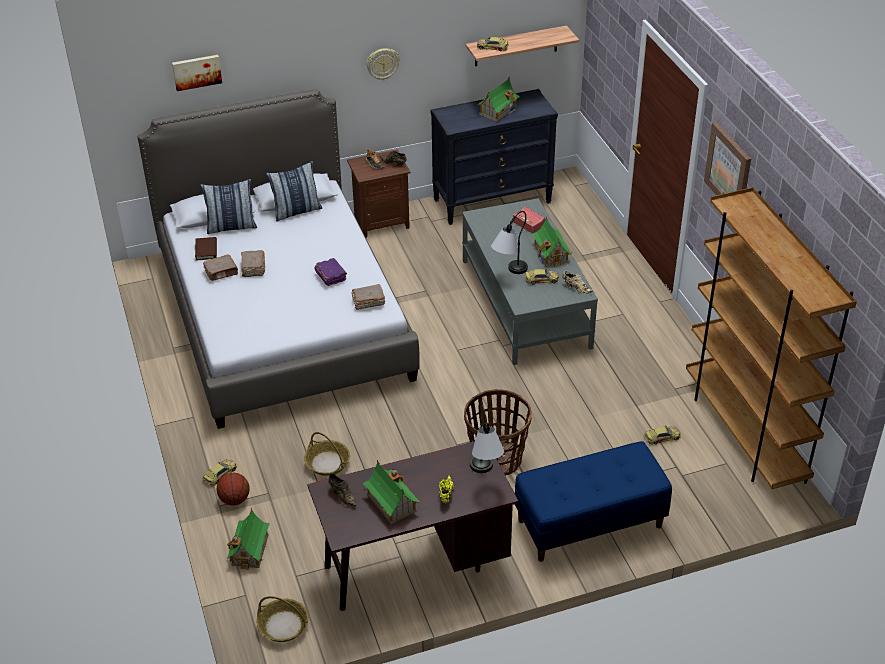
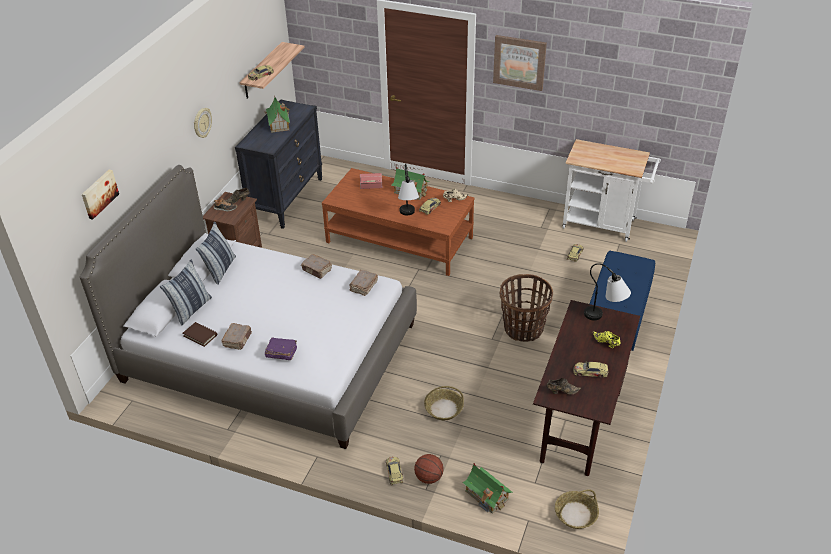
camera: 50 degrees left, 0 degrees up
brown book [241,250,265,277] -> brown book moved to [301,254,332,279]
purple book [315,258,347,286] -> purple book moved to [265,337,297,360]
toy house [362,460,420,524] -> toy car [573,362,608,378]
grey coffee table [462,198,598,365] -> brown coffee table [322,168,474,276]
brown bookcase [686,187,857,489] -> white cart [562,139,661,242]

